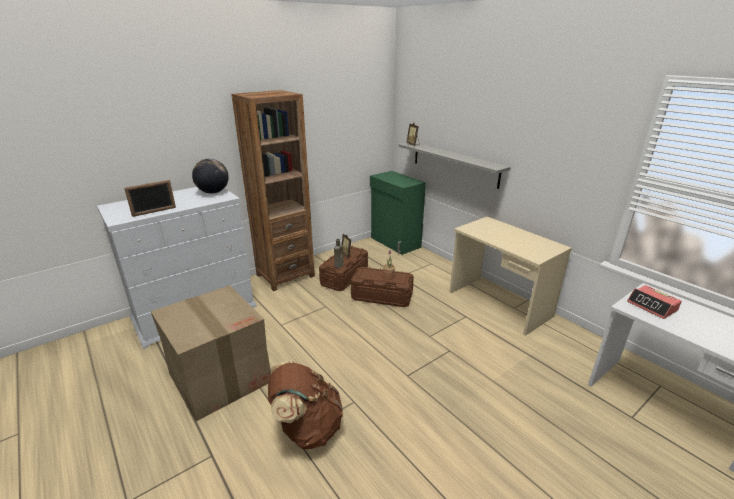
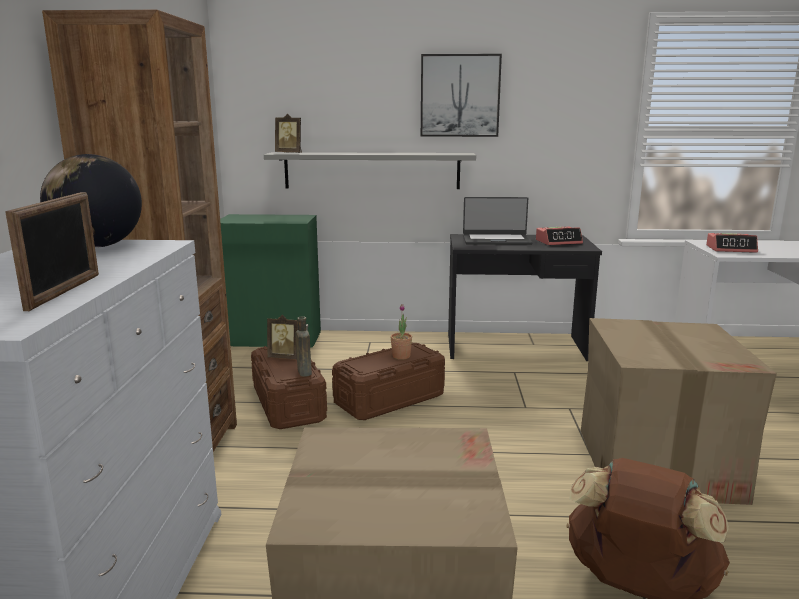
camera: 50 degrees left, 10 degrees down
beige desk [450,216,572,336] -> black desk [448,234,602,361]
none -> picture [421,54,502,137]
none -> laptop [463,197,533,245]
none -> alarm clock [536,227,583,245]
none -> cardboard box [581,318,777,505]

